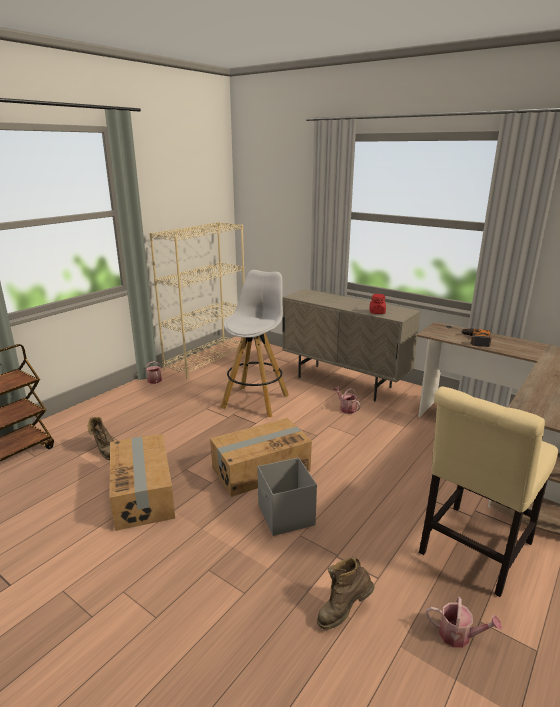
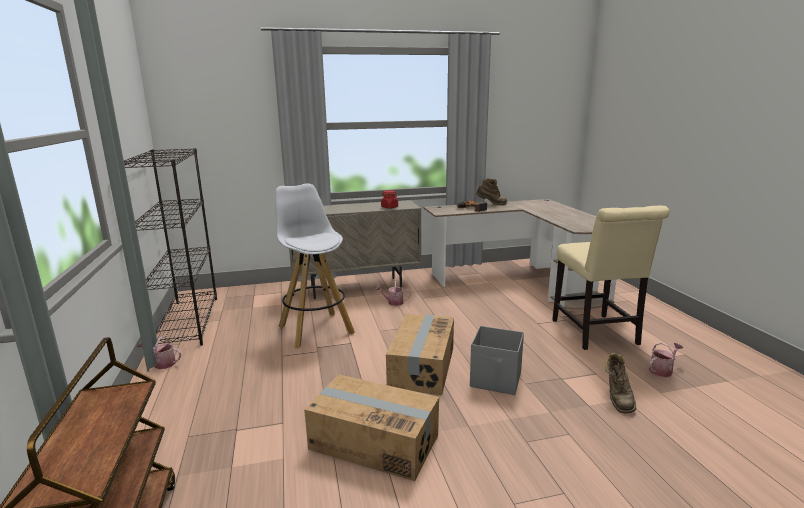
camera: 50 degrees left, 5 degrees down
brown boot [88,417,114,460] -> brown boot moved to [476,178,507,205]
beige bookcase [149,222,246,378] -> black bookcase [124,148,217,345]

